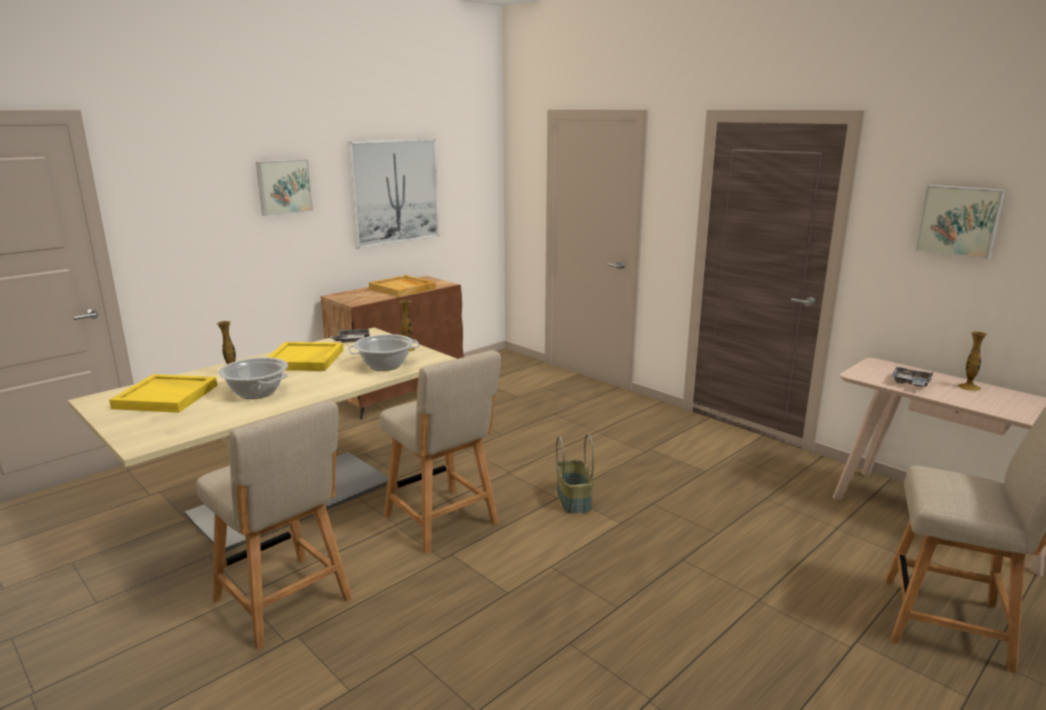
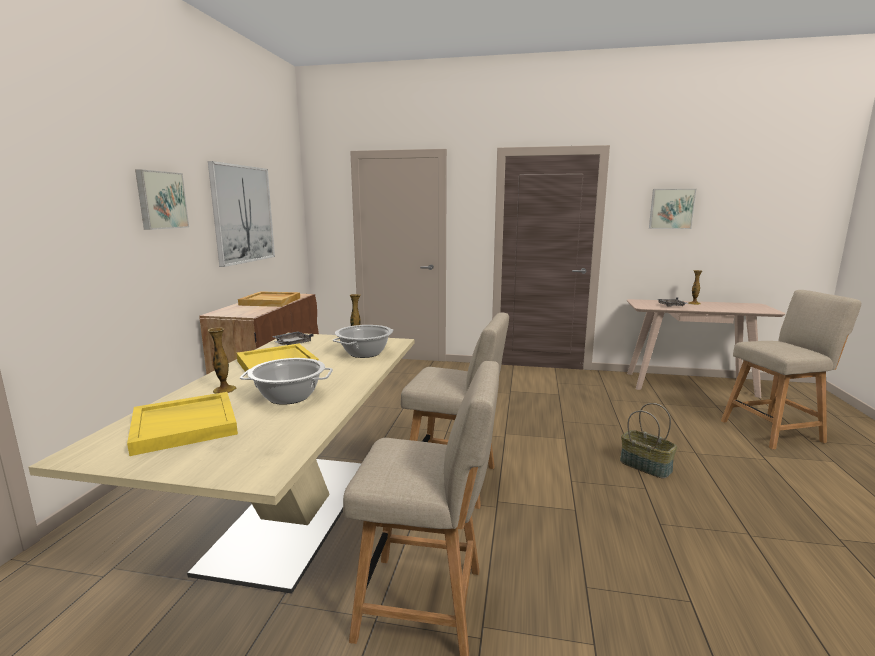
camera: 35 degrees left, 5 degrees down
basket [556,434,594,514] -> basket moved to [620,403,677,479]

